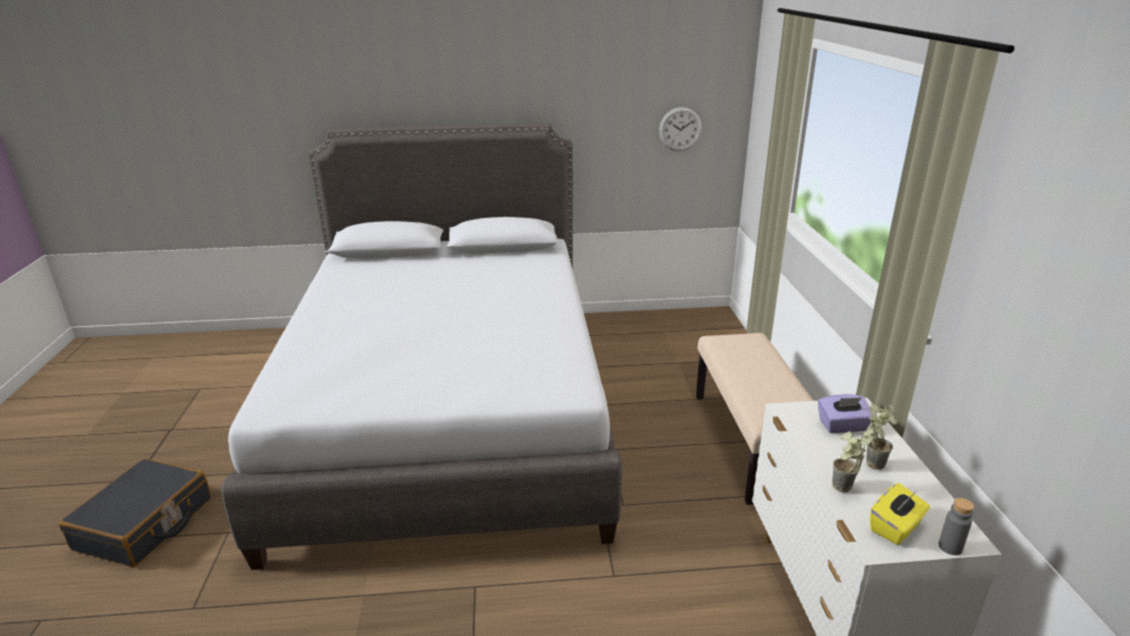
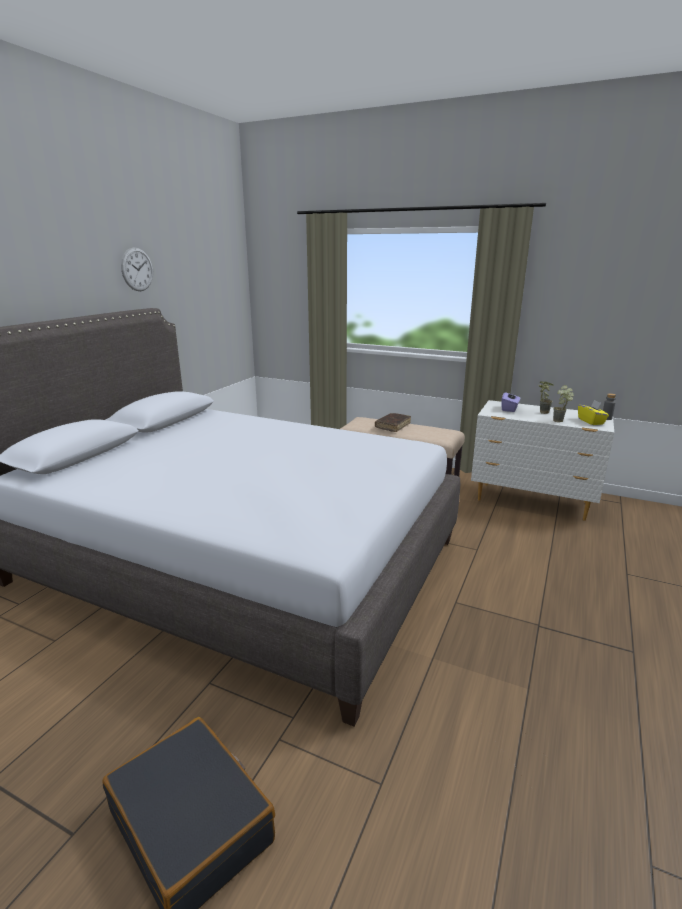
camera: 60 degrees left, 5 degrees down
wall clock [659,107,702,151] -> wall clock moved to [121,247,153,291]
none -> brown book [375,413,411,432]

